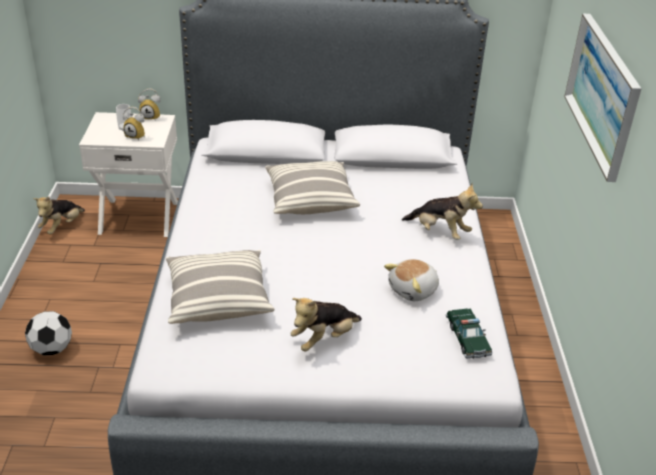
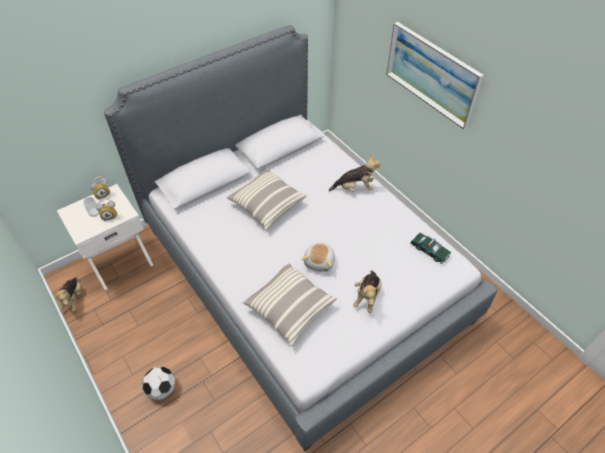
camera: 35 degrees left, 15 degrees up
plush toy [384,259,439,301] -> plush toy moved to [302,242,335,272]

